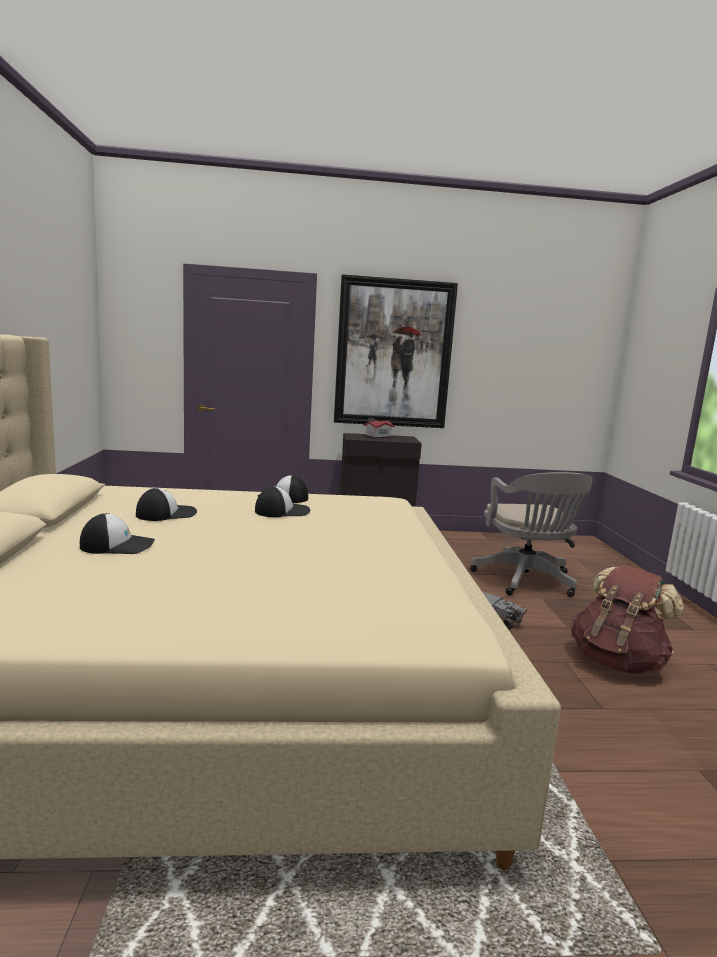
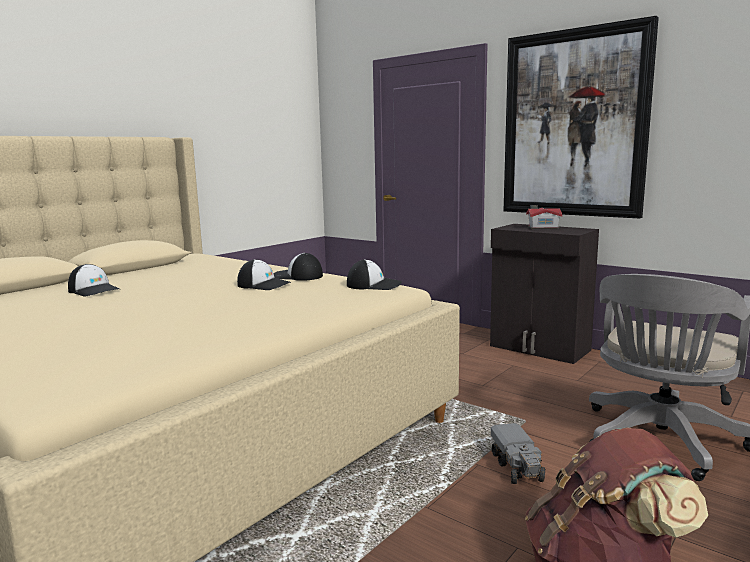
camera: 45 degrees right, 0 degrees up
cap [136,488,197,521] -> cap moved to [347,259,402,290]

